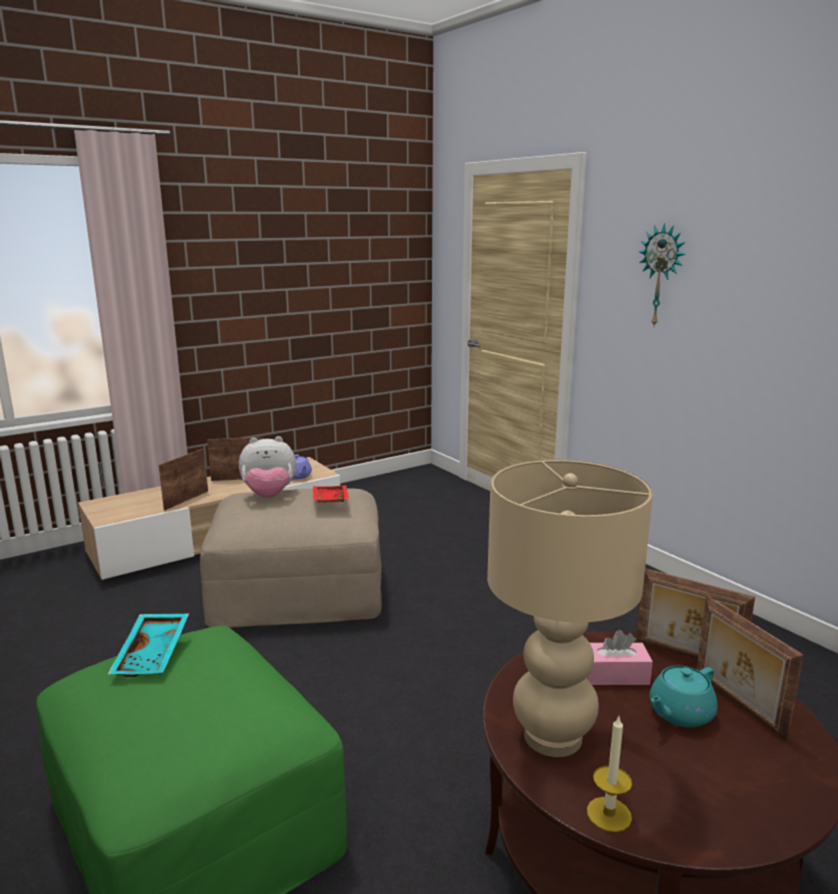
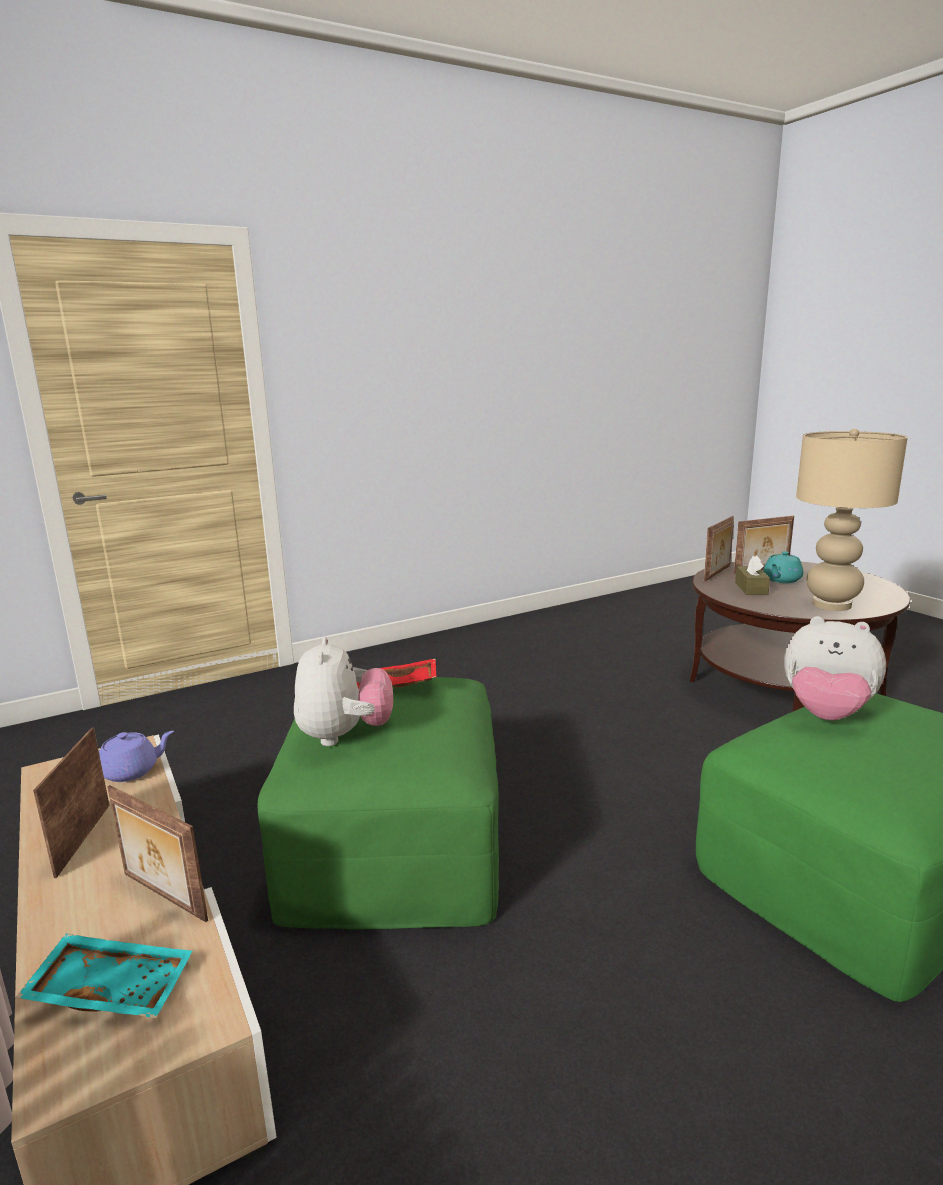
camera: 85 degrees left, 0 degrees up
turquoise tray [108,613,189,677] -> turquoise tray moved to [16,934,192,1018]
beige ottoman [200,488,382,627] -> green ottoman [258,677,499,930]
pink tissue box [587,630,653,685] -> brown tissue box [735,555,770,595]
candle [587,717,632,832] -> none
wall clock [639,223,686,326] -> none
turquoise teapot [649,666,718,728] -> turquoise teapot turned 75 degrees clockwise [763,551,804,583]
none -> plush toy [784,616,886,720]

